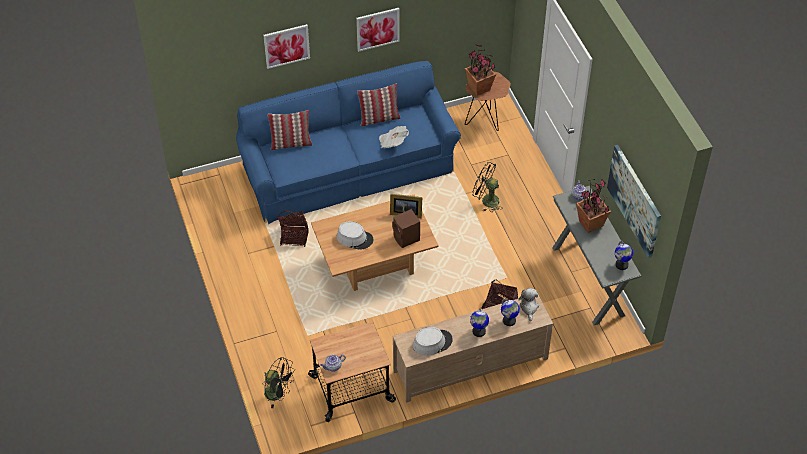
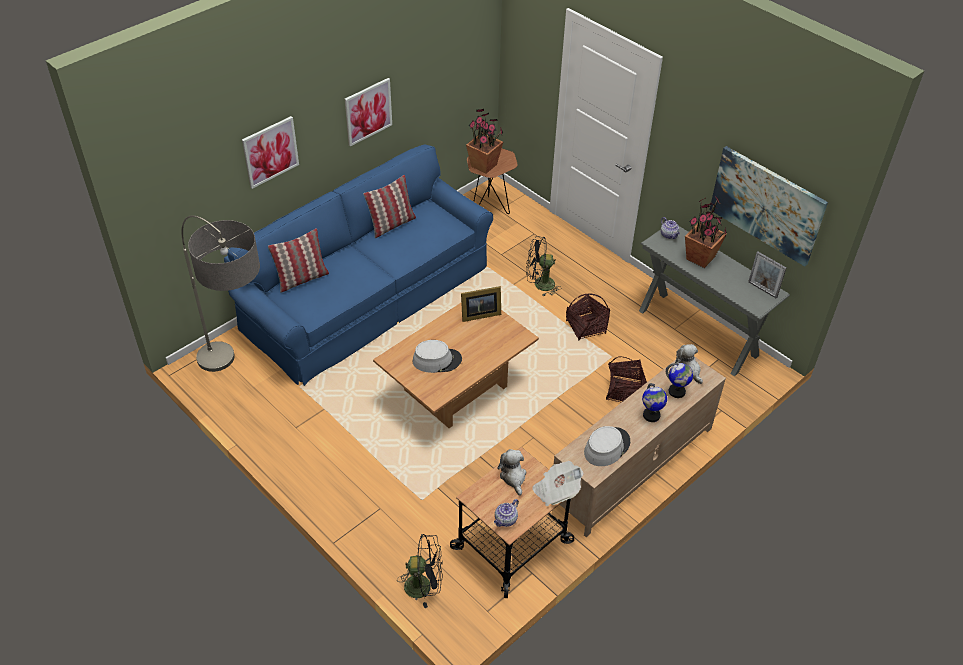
camera: 25 degrees left, 5 degrees down
basket [277,211,309,247] -> basket moved to [566,294,610,340]
newspaper [379,126,409,148] -> newspaper moved to [532,461,584,506]
brown speaker [392,209,420,248] -> none
globe [615,241,633,270] -> picture frame [748,251,786,299]
none -> floor lamp [181,215,260,372]
none -> plush toy [498,449,526,496]

